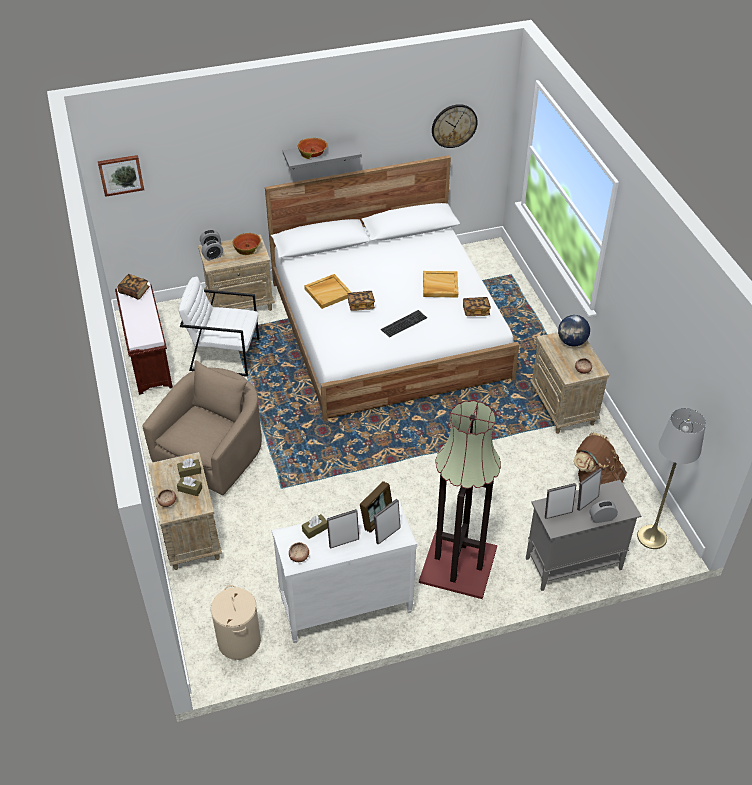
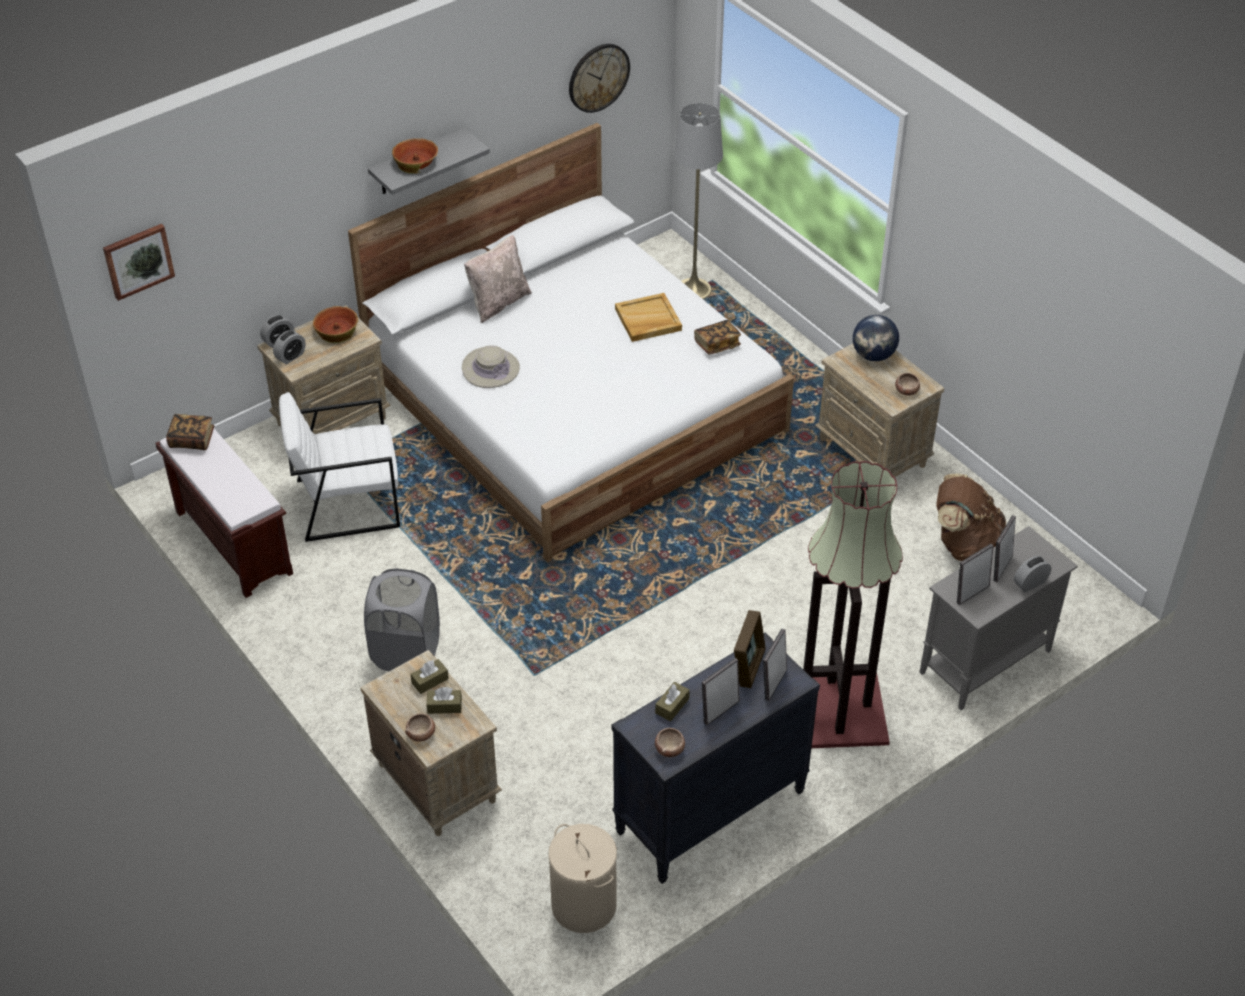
camera: 20 degrees left, 0 degrees up
beige armchair [142,360,262,495] -> grey laundry basket [364,568,440,671]
white dresser [272,500,417,643] -> black dresser [611,632,820,884]
beige tray [304,274,352,309] -> beige hat [462,345,520,388]
book [348,291,375,311] -> none
keyboard [381,310,427,337] -> none
grey floor lamp [637,408,706,549] -> grey floor lamp moved to [674,103,723,299]
none -> beige pillow [464,235,532,323]

